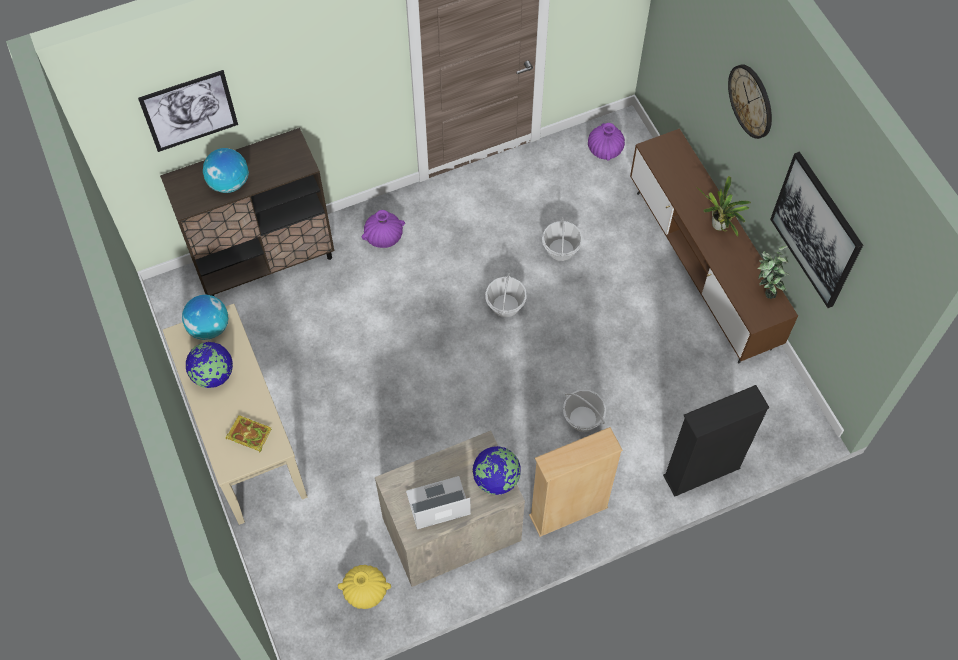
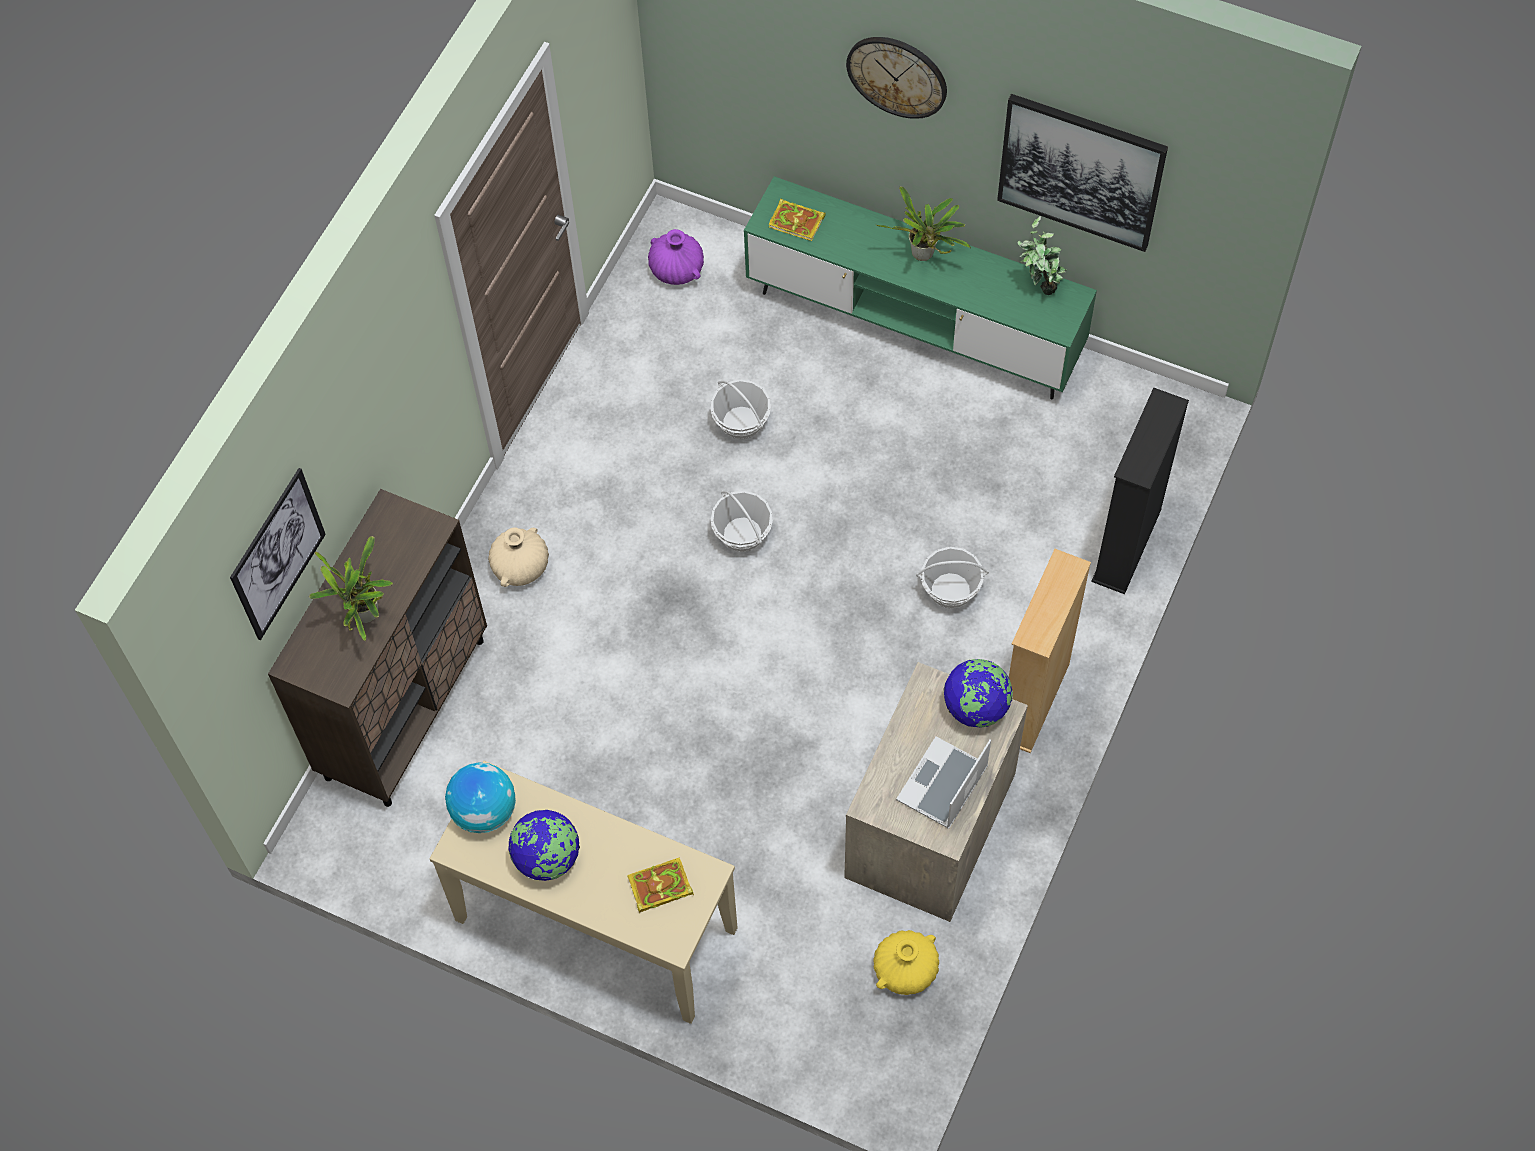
camera: 40 degrees left, 0 degrees up
globe [203,148,249,193] -> potted plant [309,536,393,642]
purple vase [361,210,405,248] -> beige vase [488,528,549,587]
brown tv stand [630,128,798,363] -> green tv stand [744,176,1097,399]
none -> book [769,199,826,241]

